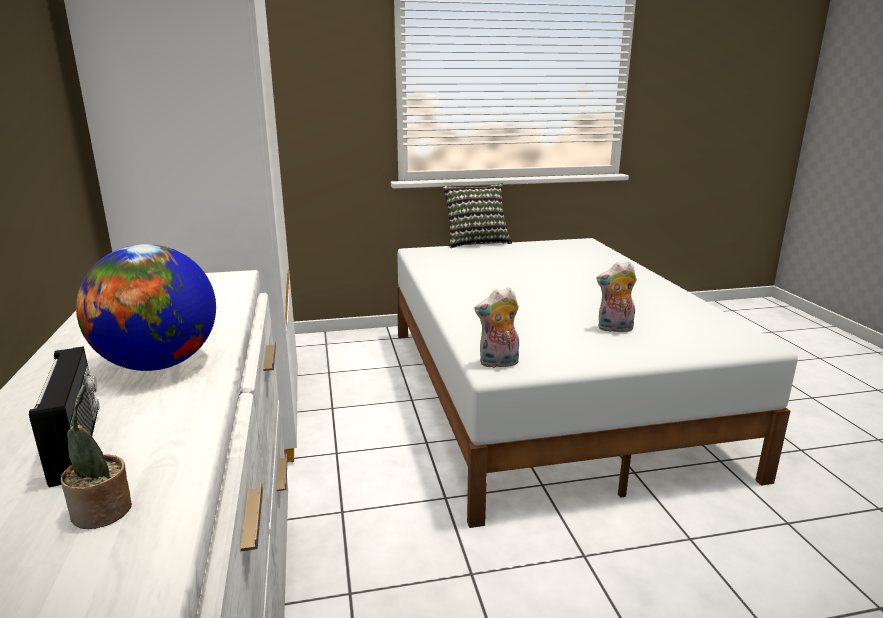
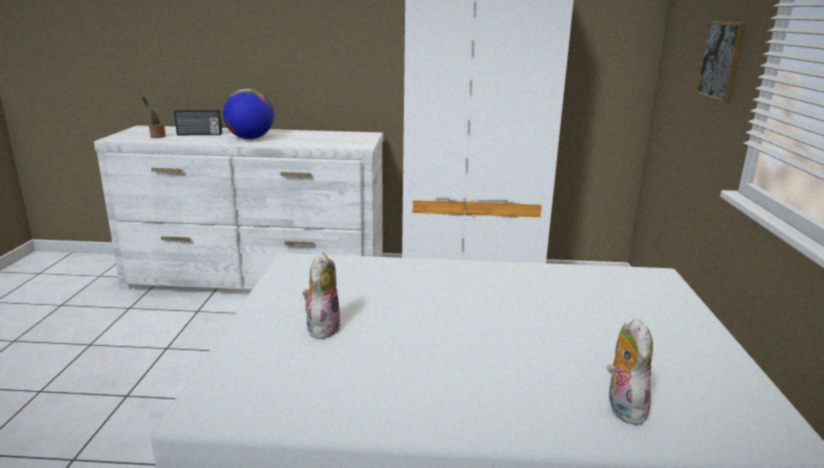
camera: 105 degrees right, 0 degrees up
pillow [443,183,512,248] -> none
plush toy [474,287,519,368] -> plush toy moved to [607,318,653,426]
none -> picture [696,21,746,103]

